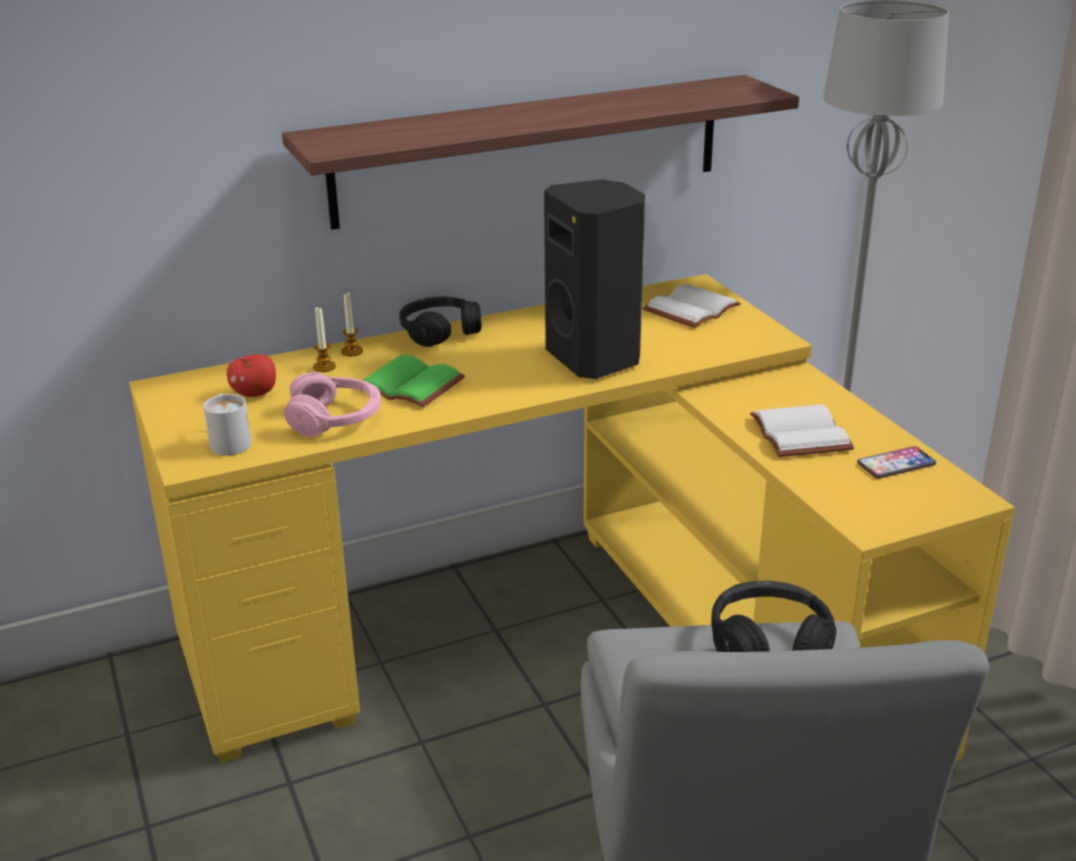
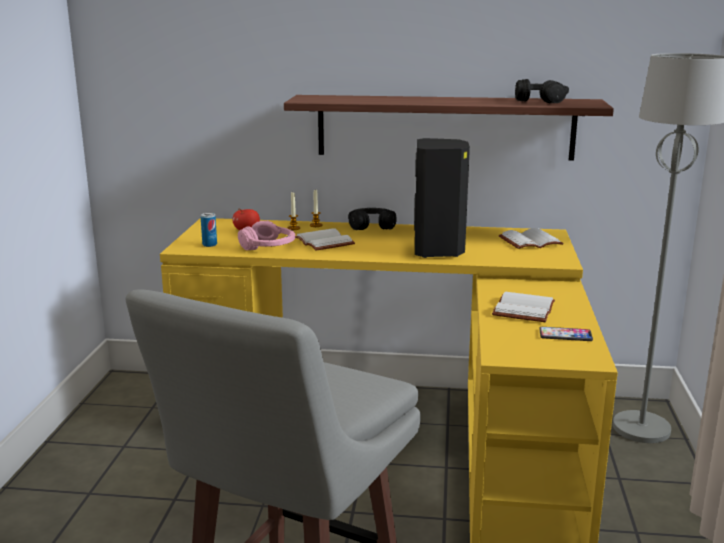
camera: 30 degrees right, 10 degrees down
white mug [203,394,251,456] -> can [200,213,217,247]
green book [363,355,465,407] -> white book [295,228,355,251]
black headphones [711,581,836,652] -> black headphones moved to [515,79,569,103]

